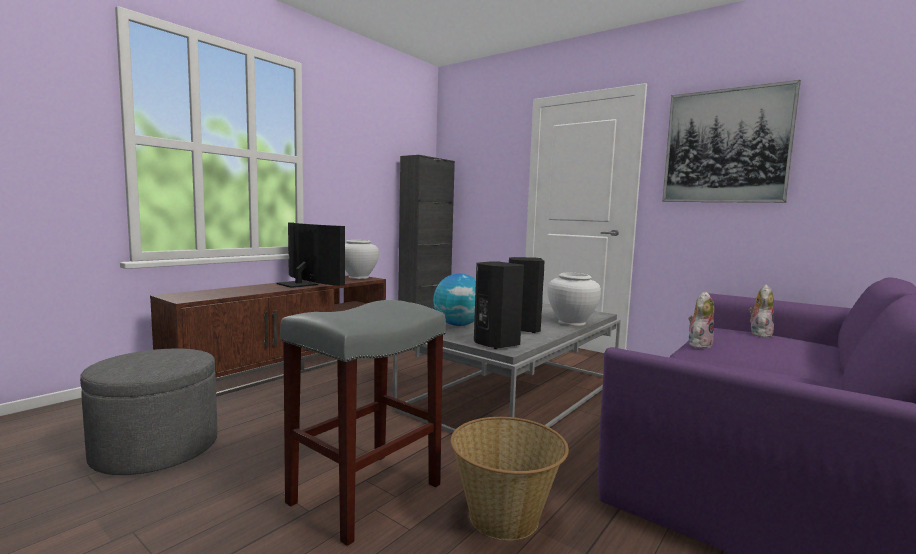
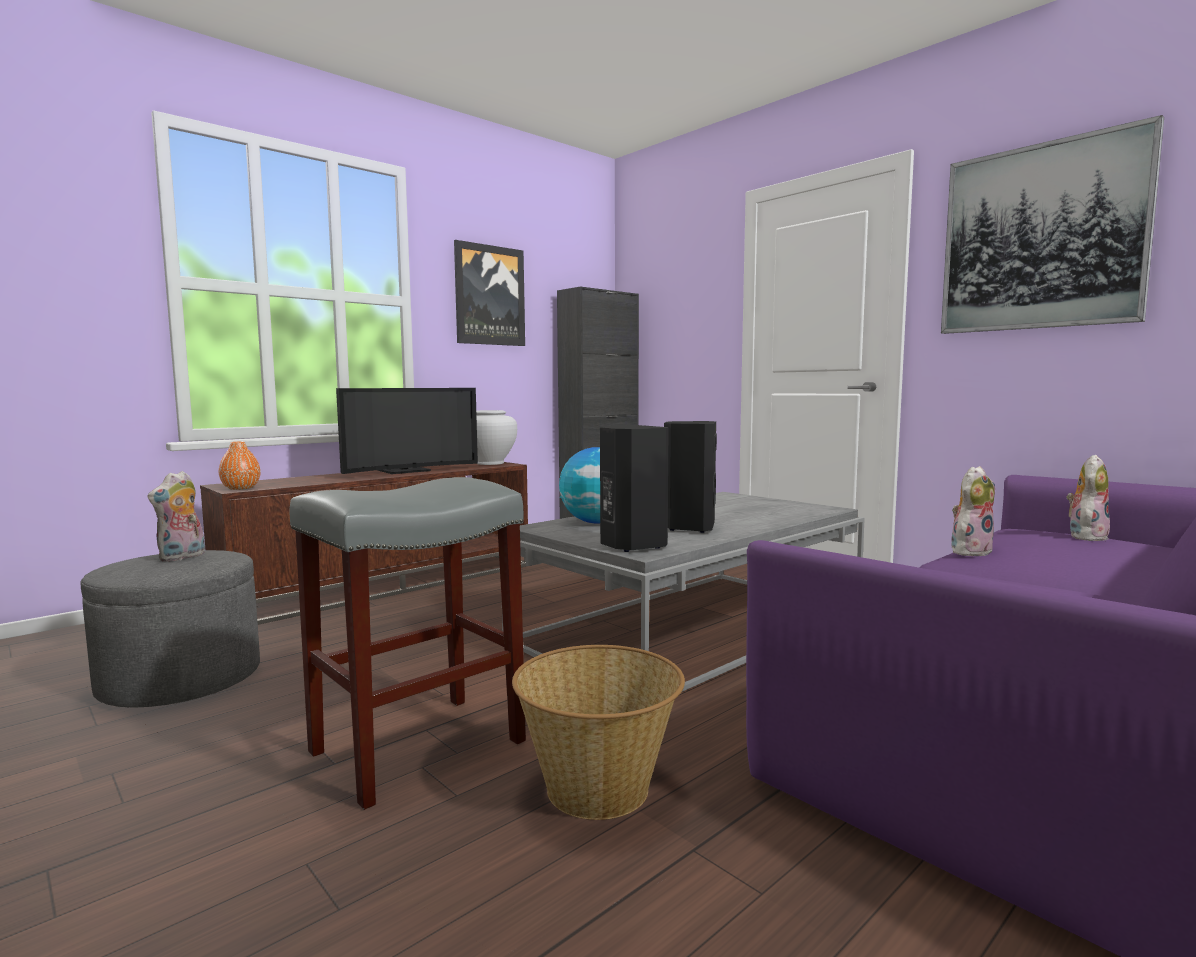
camera: 10 degrees right, 0 degrees up
television [276,223,345,288] -> television turned 90 degrees clockwise [336,388,478,474]
white vase [547,273,601,326] -> none
none -> plush toy [147,471,205,562]
none -> orange vase [218,442,261,490]
none -> picture [454,240,525,346]

